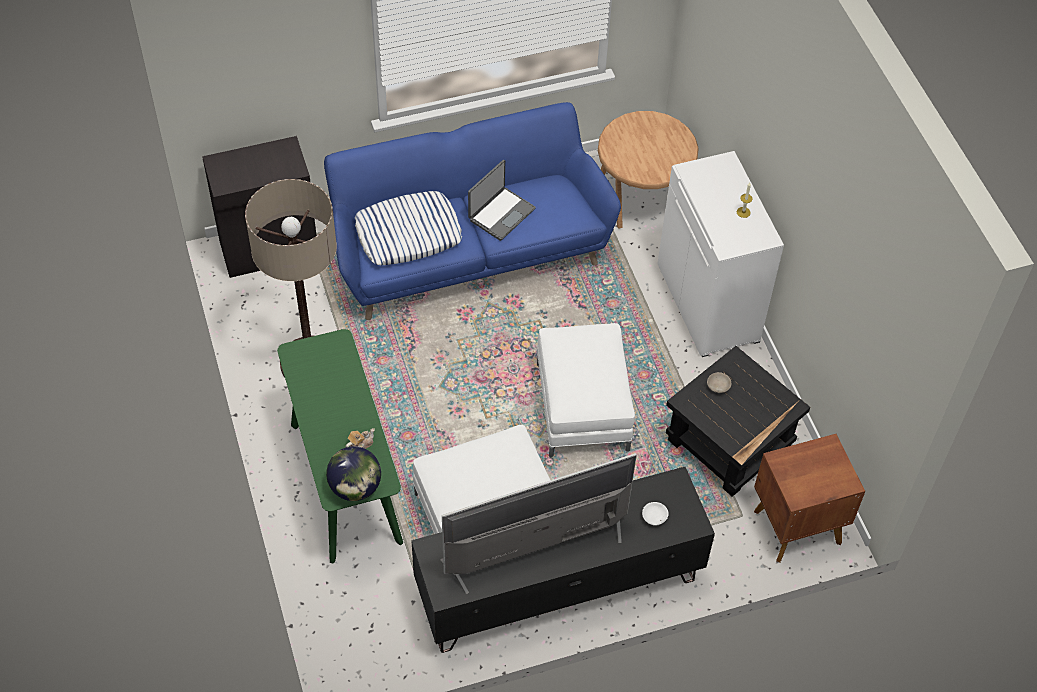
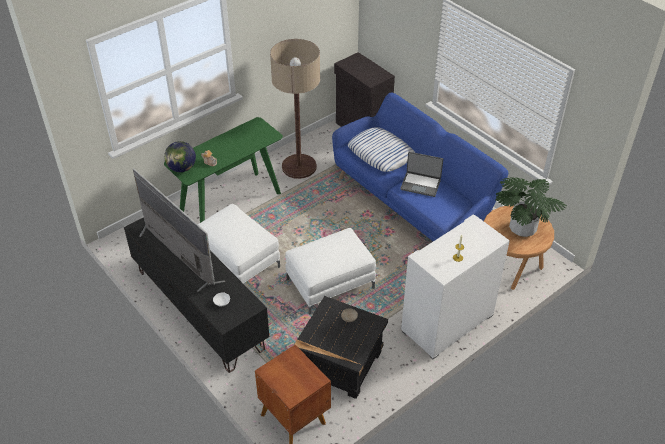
camera: 70 degrees right, 10 degrees down
none -> potted plant [495,177,567,237]

